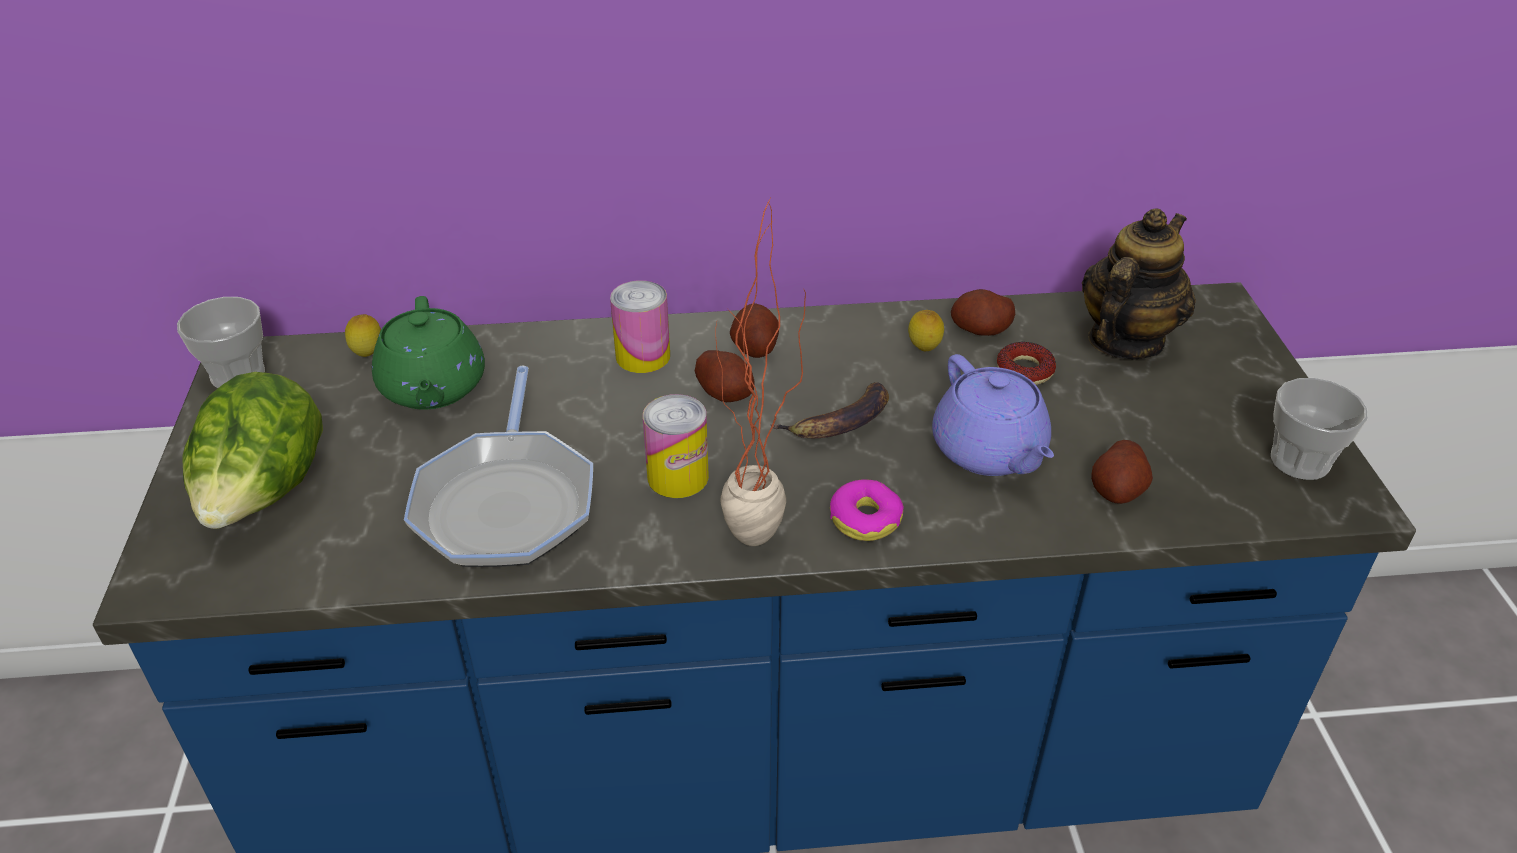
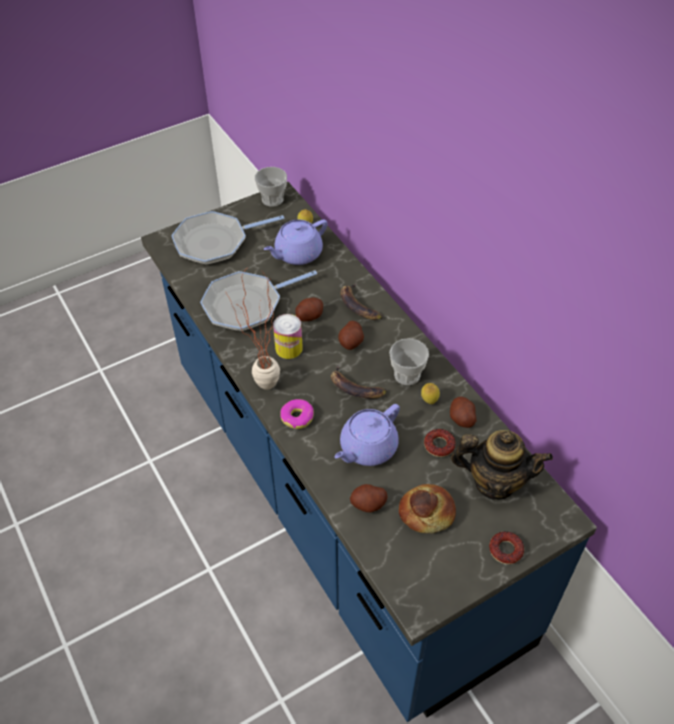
camera: 65 degrees right, 10 degrees up
lettuce [182,372,323,529] -> frying pan [171,211,284,265]
green teapot [372,296,485,410] -> purple teapot [264,219,328,265]
can [610,280,670,373] -> banana [340,283,383,320]
potato [730,303,779,358] -> potato moved to [295,298,323,321]
cup [1271,378,1368,480] -> cup moved to [389,338,429,385]
none -> bread [399,484,456,533]
none -> donut [489,531,524,564]

